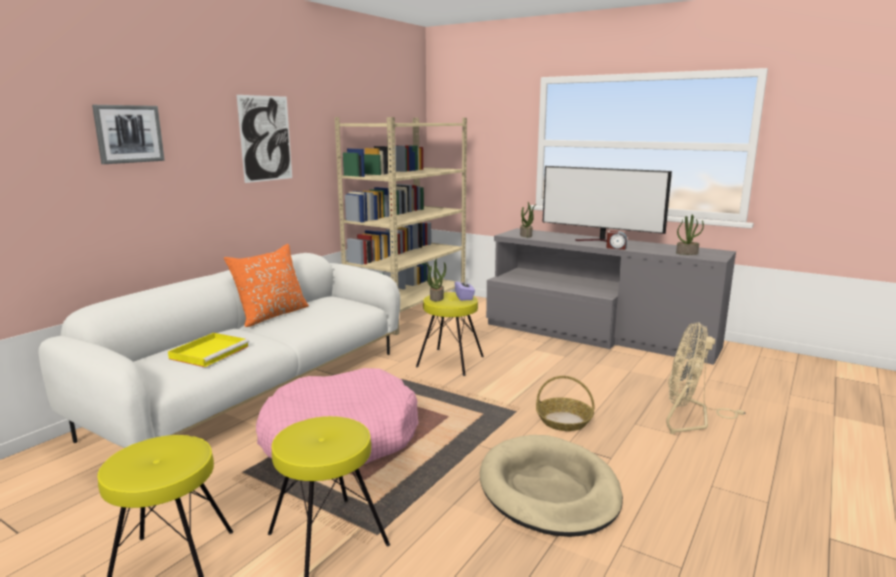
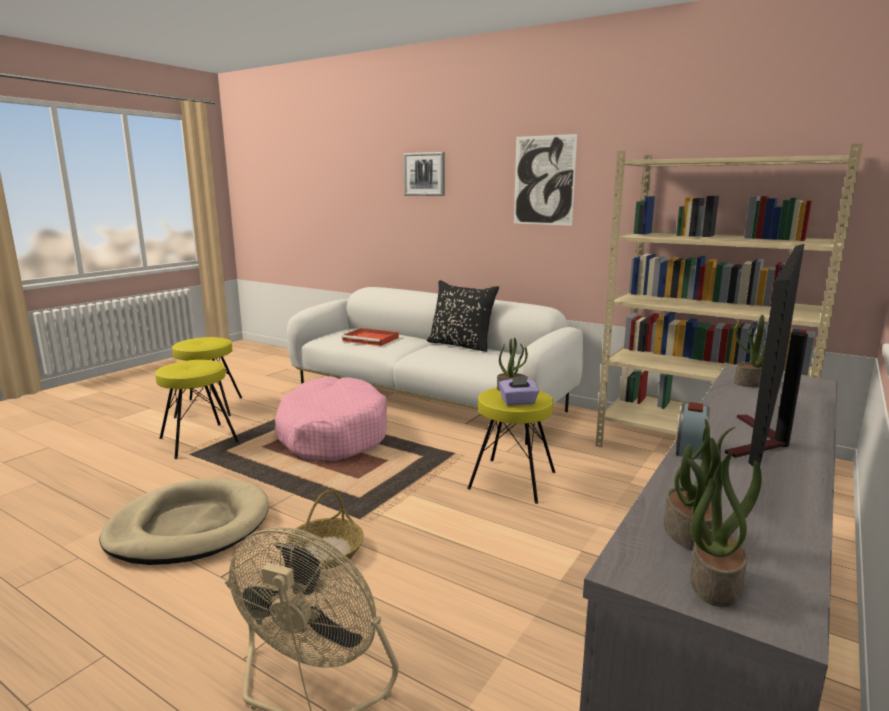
camera: 90 degrees right, 0 degrees up
yellow tray [168,333,249,367] -> red tray [341,328,399,346]
orange pillow [224,244,309,327] -> black pillow [427,280,499,352]
none -> potted plant [687,451,761,607]

